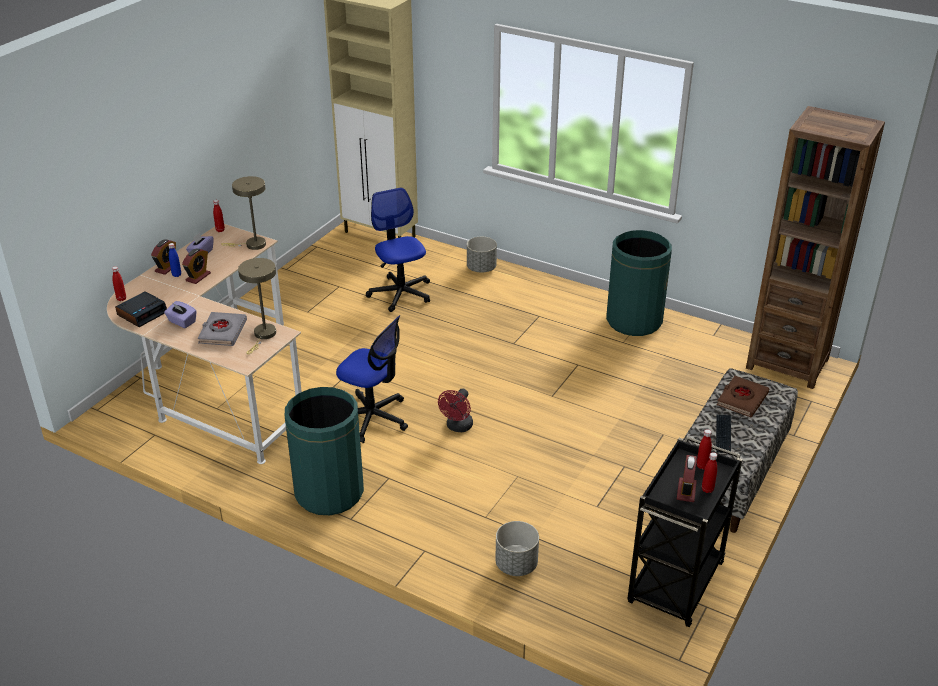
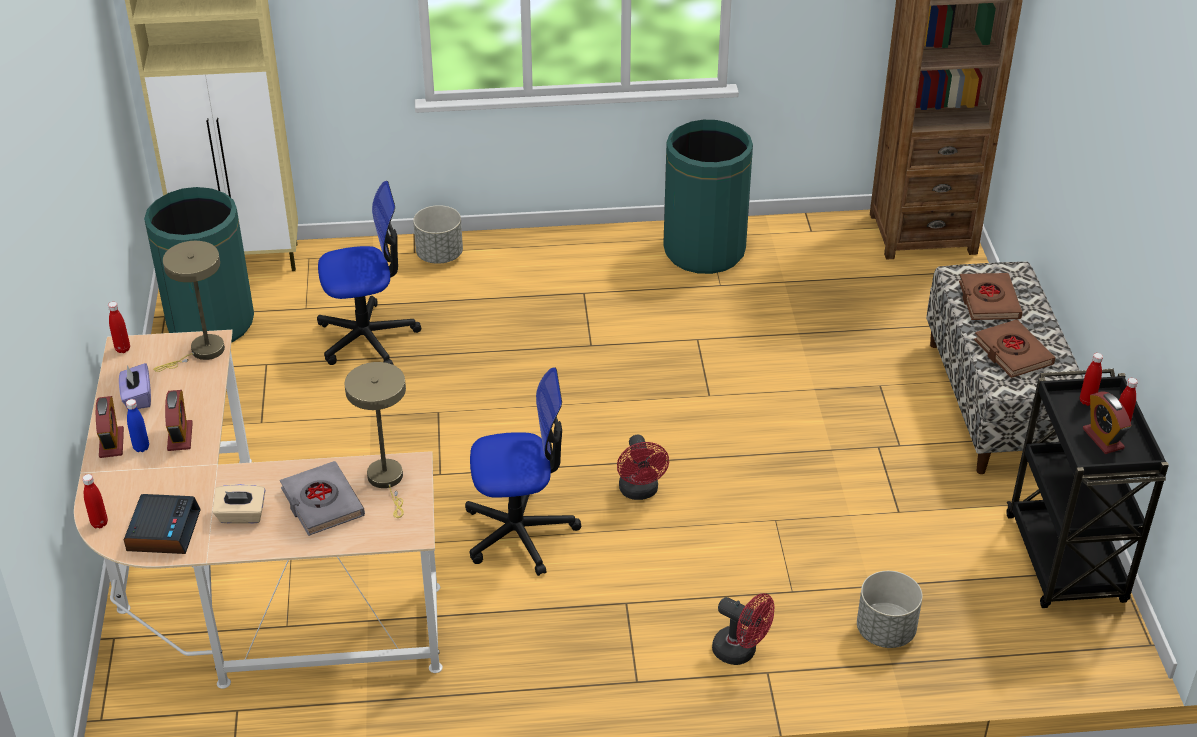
camera: 35 degrees left, 5 degrees up
purple tissue box [164,301,197,328] -> beige tissue box [213,484,265,524]
green trash can [285,387,364,515] -> green trash can moved to [144,187,254,343]
office chair [366,188,430,312] -> office chair turned 135 degrees clockwise [317,181,421,365]
keyboard [716,415,731,453] -> brown book [974,319,1056,378]
none -> red fan [712,593,774,665]

